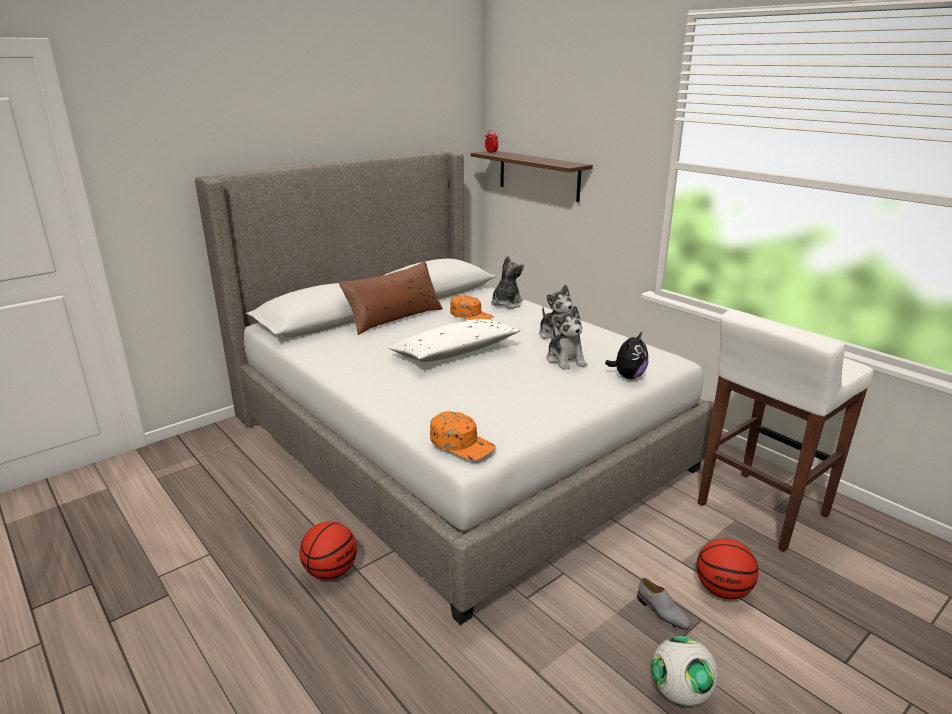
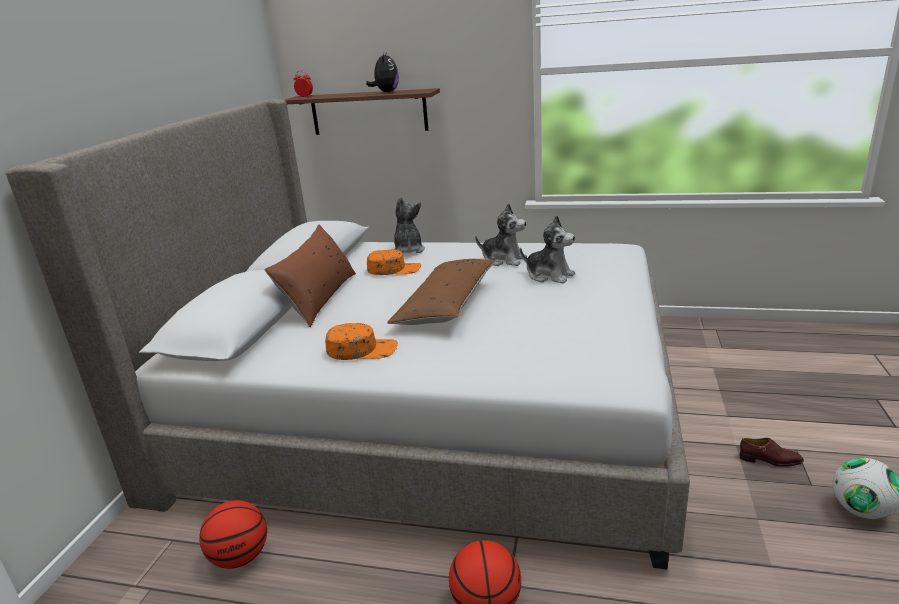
camera: 35 degrees left, 0 degrees up
white pillow [388,319,520,362] -> brown pillow [387,259,496,325]
orange cap [430,411,496,460] -> orange cap moved to [325,323,398,360]
plush toy [605,332,648,379] -> plush toy moved to [366,53,399,92]
grey shoe [637,578,691,630] -> brown shoe [740,438,804,467]
basketball [696,538,759,599] -> basketball moved to [199,500,267,569]
white stool [698,310,874,552] -> none

